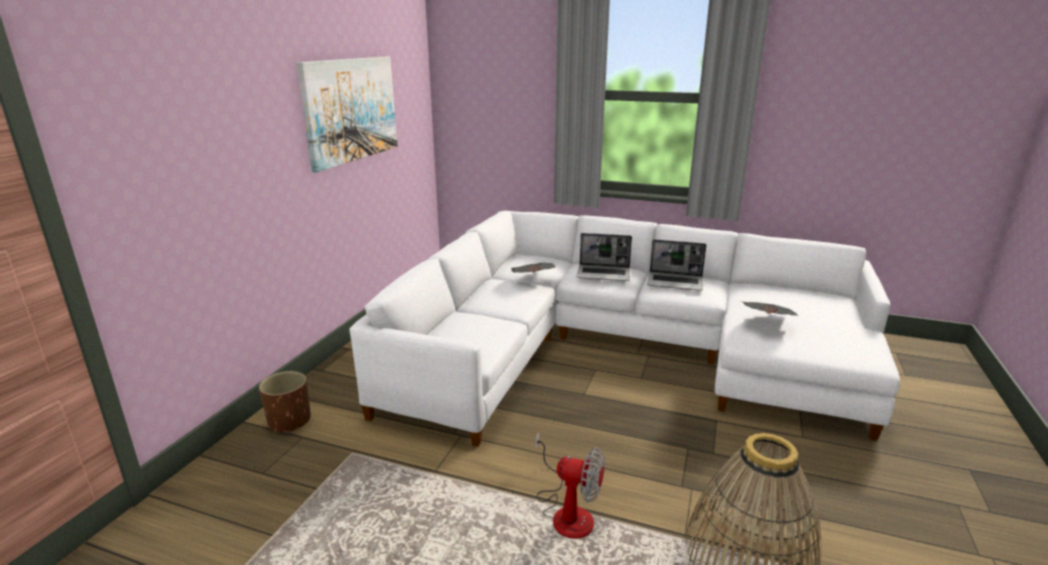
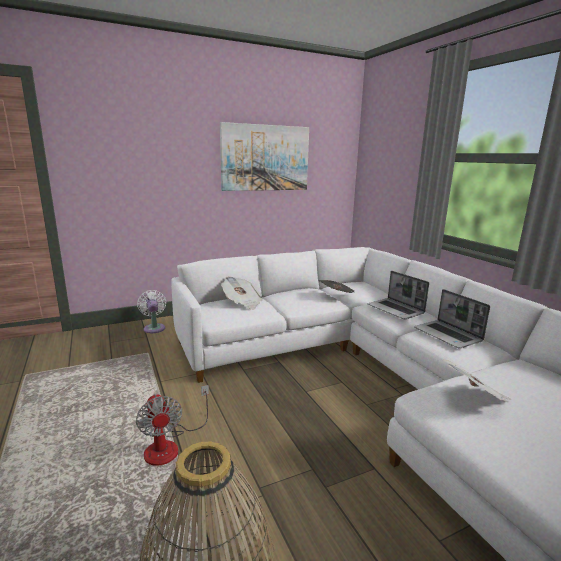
camera: 45 degrees right, 5 degrees down
brown planter [259,371,311,433] -> white fan [137,290,166,333]
none -> newspaper [221,276,263,310]

